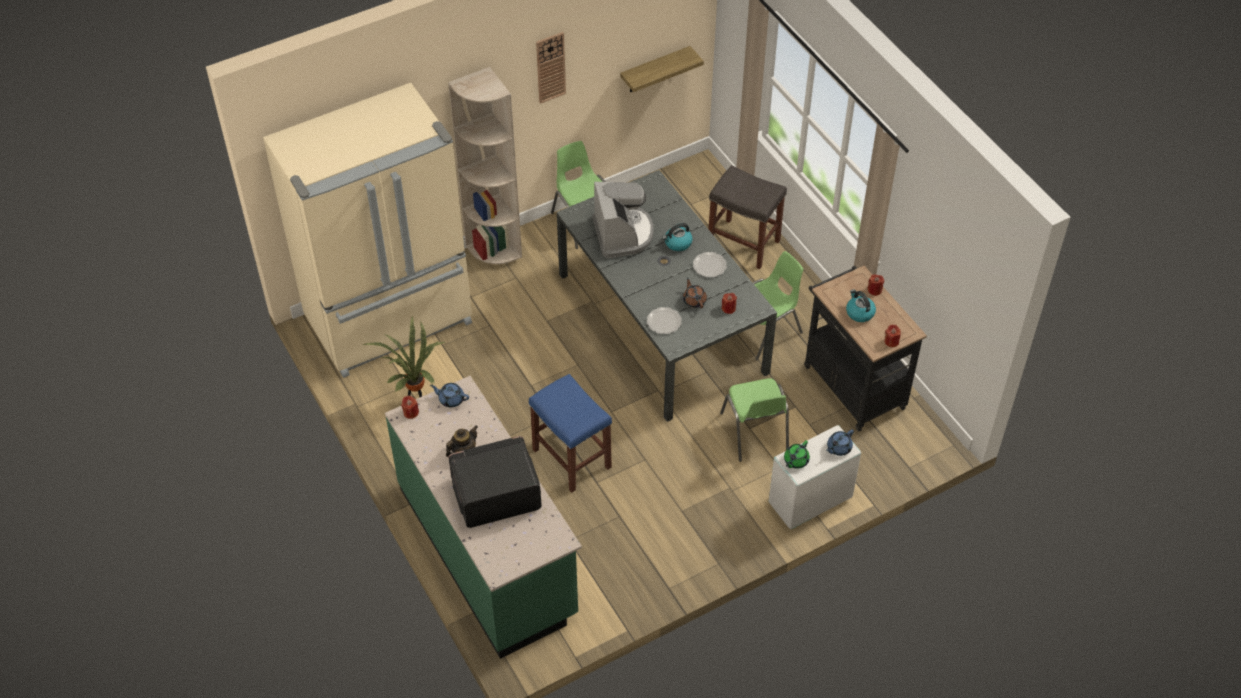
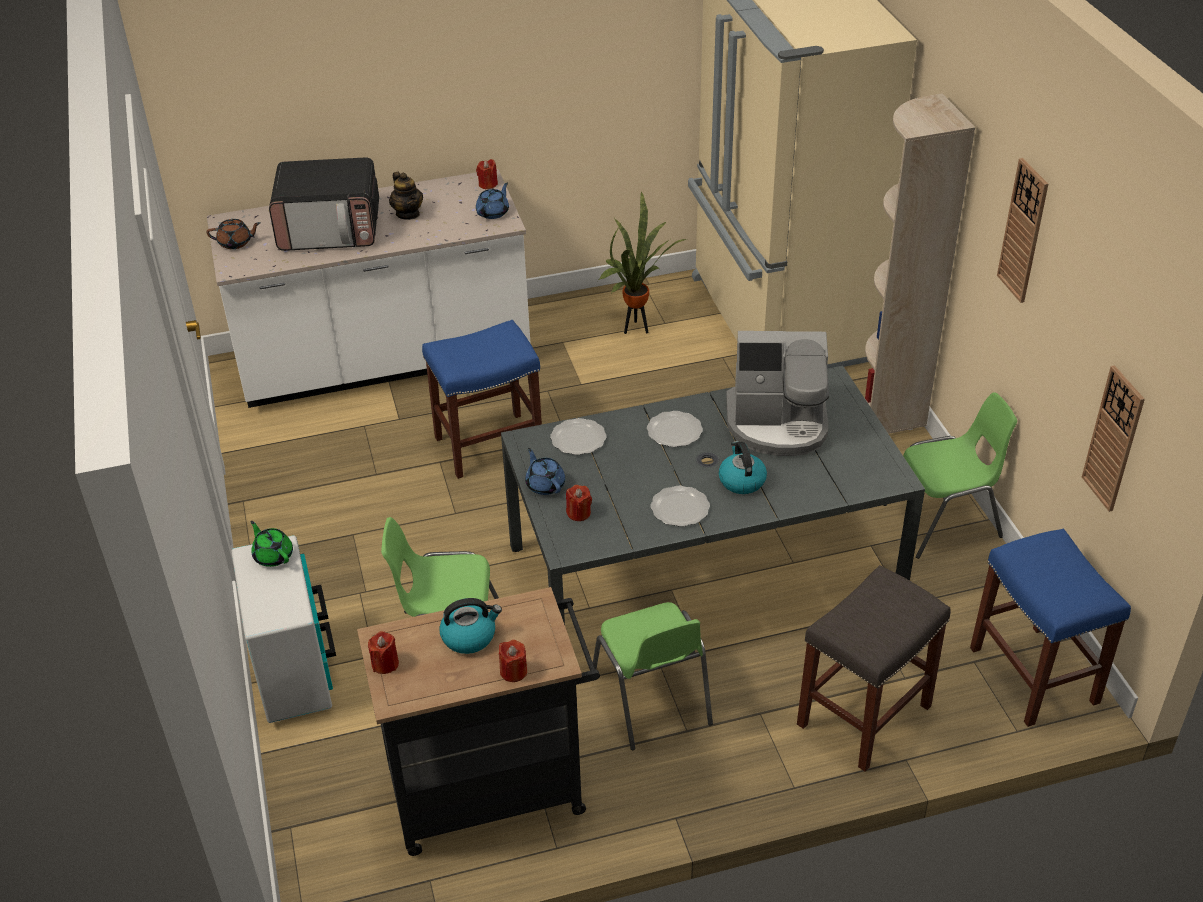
camera: 105 degrees right, 10 degrees down
green counter [385,376,582,659] -> white counter [207,169,531,408]
microwave [448,436,542,528] -> microwave turned 90 degrees clockwise [269,157,379,251]
shelf [620,46,704,92] -> wall clock [1082,365,1145,512]
brown teapot [683,277,707,309] -> brown teapot moved to [206,219,261,249]
blue teapot [826,430,854,456] -> blue teapot moved to [525,448,565,495]
none -> plate [647,411,703,447]
none -> blue stool [970,529,1131,727]

